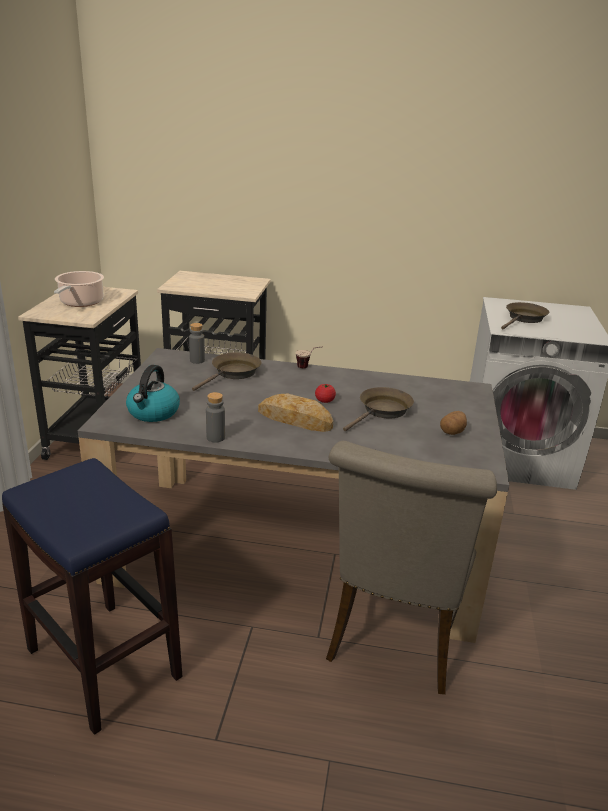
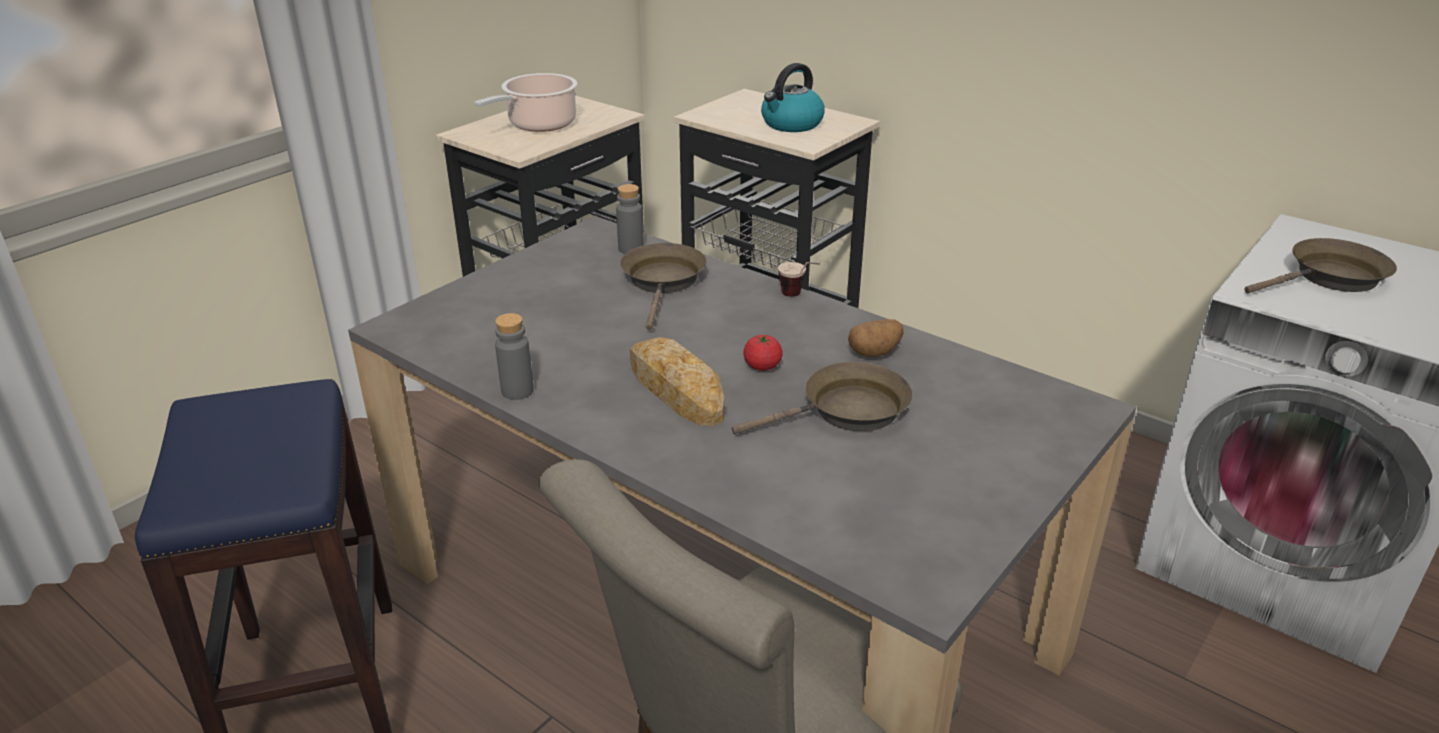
camera: 30 degrees right, 5 degrees up
kettle [126,365,180,422] -> kettle moved to [761,63,825,132]
brown frying pan [192,352,261,391] -> brown frying pan turned 60 degrees counterclockwise [620,243,706,330]
potato [440,411,467,435] -> potato moved to [848,319,903,357]

